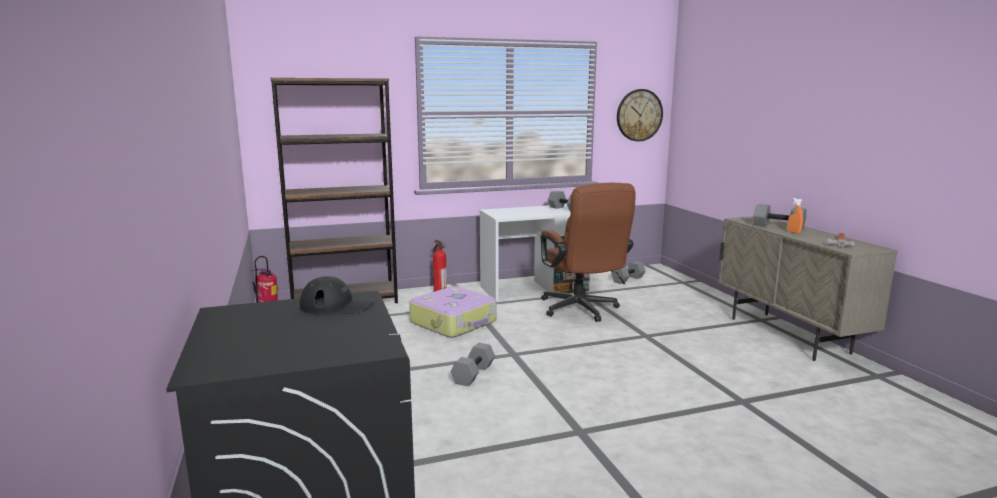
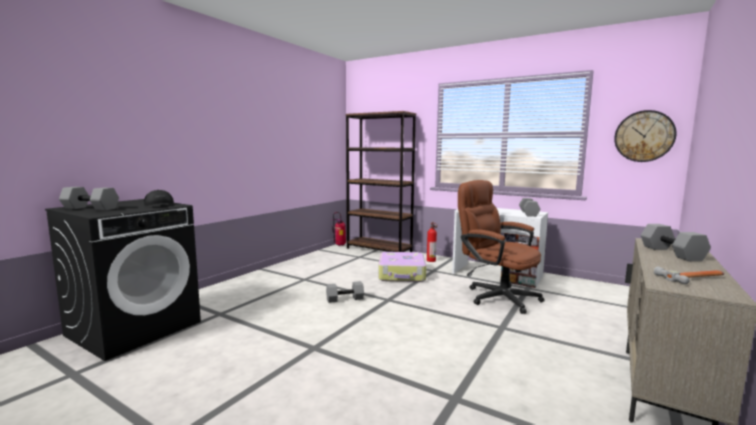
camera: 50 degrees right, 5 degrees down
brown office chair [540,183,636,322] -> brown office chair turned 105 degrees clockwise [458,180,545,314]
grey dumbbell [611,261,645,284] -> grey dumbbell moved to [59,187,119,210]
orange spray bottle [787,198,803,234] -> none

